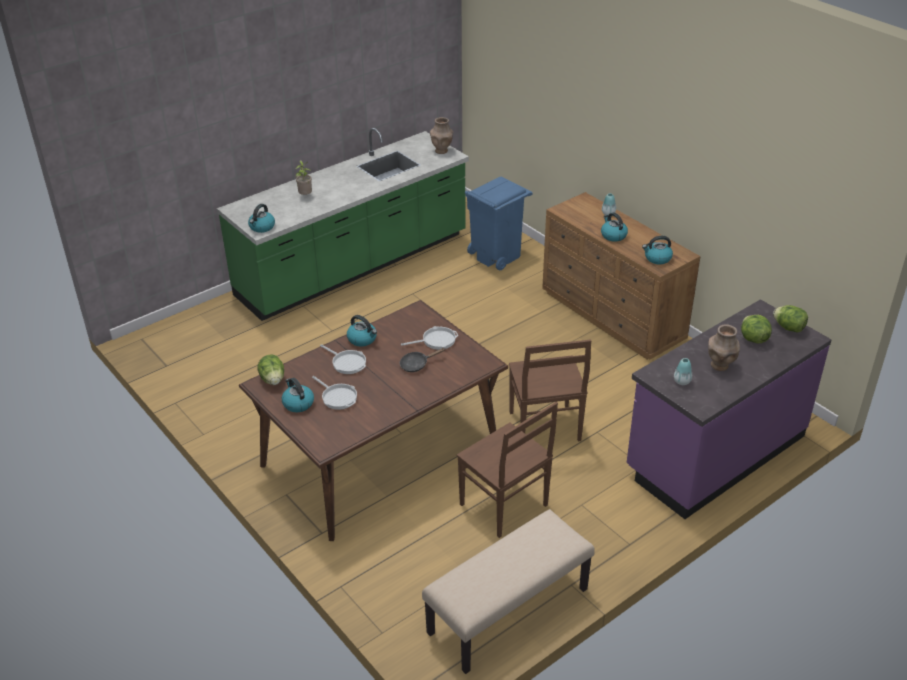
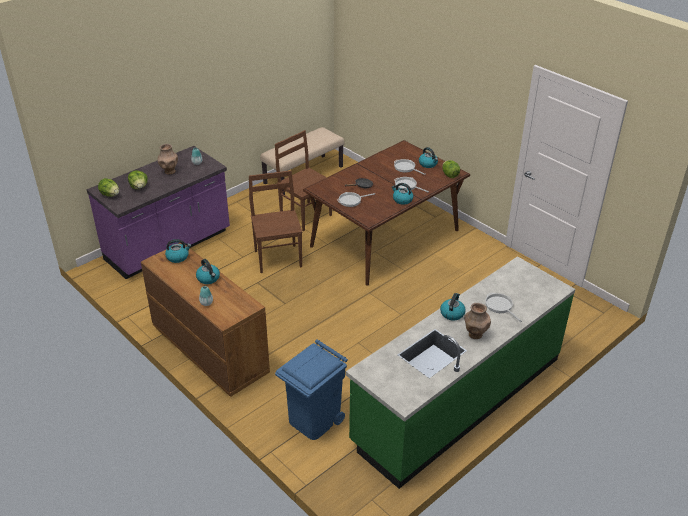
camera: 175 degrees right, 0 degrees up
kettle [248,204,275,233] -> kettle moved to [440,293,466,320]
potted plant [296,160,312,195] -> frying pan [486,293,522,322]
brown vase [430,117,453,154] -> brown vase moved to [464,303,491,339]

